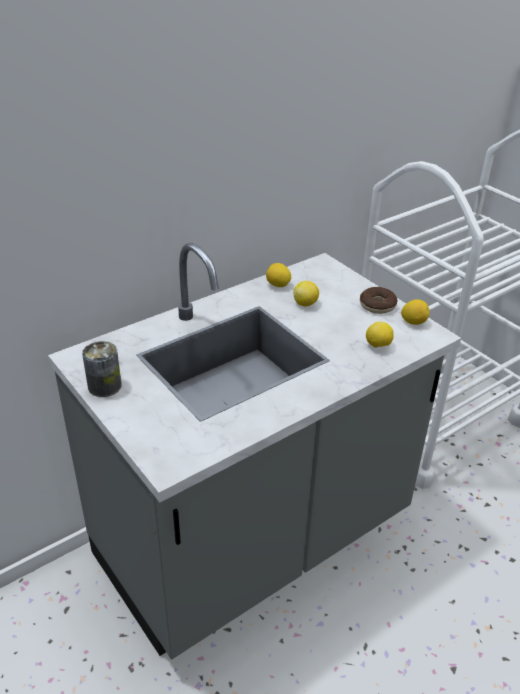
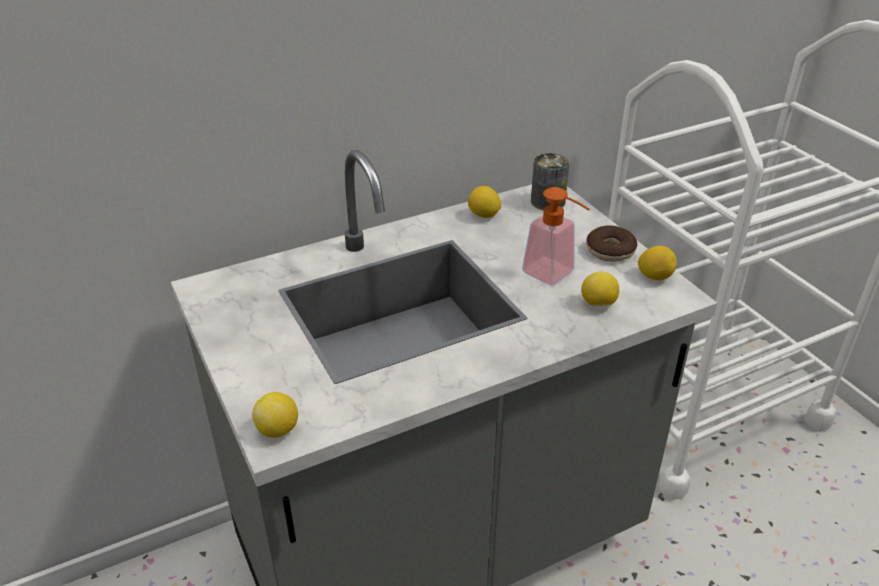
camera: 10 degrees right, 0 degrees up
can [82,341,122,397] -> can moved to [531,153,570,210]
lemon [294,281,319,306] -> lemon moved to [252,392,298,438]
none -> soap dispenser [522,187,590,286]

